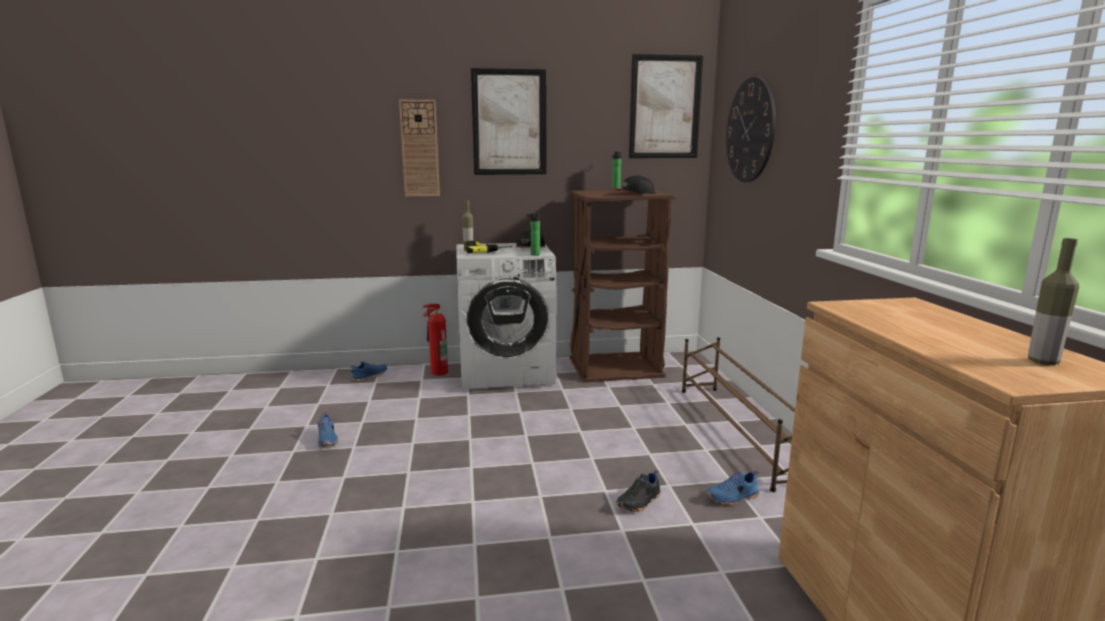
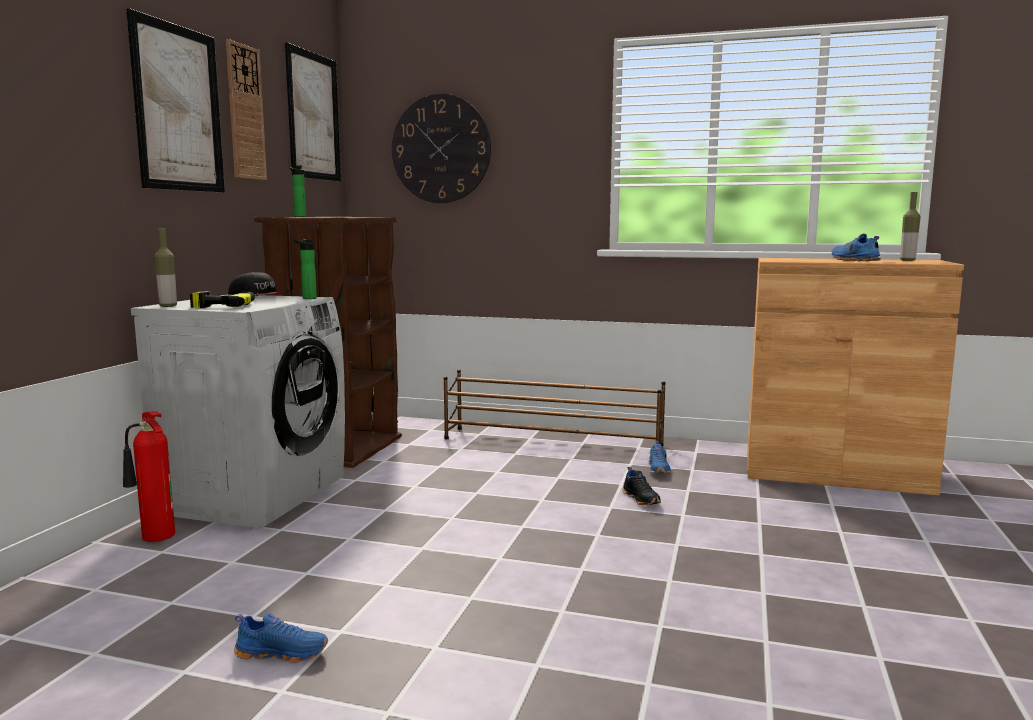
camera: 65 degrees left, 5 degrees down
blue shoe [350,361,387,382] -> blue shoe moved to [832,234,881,261]
wall clock [399,99,440,197] -> wall clock moved to [226,39,267,180]
cap [610,175,655,194] -> none

